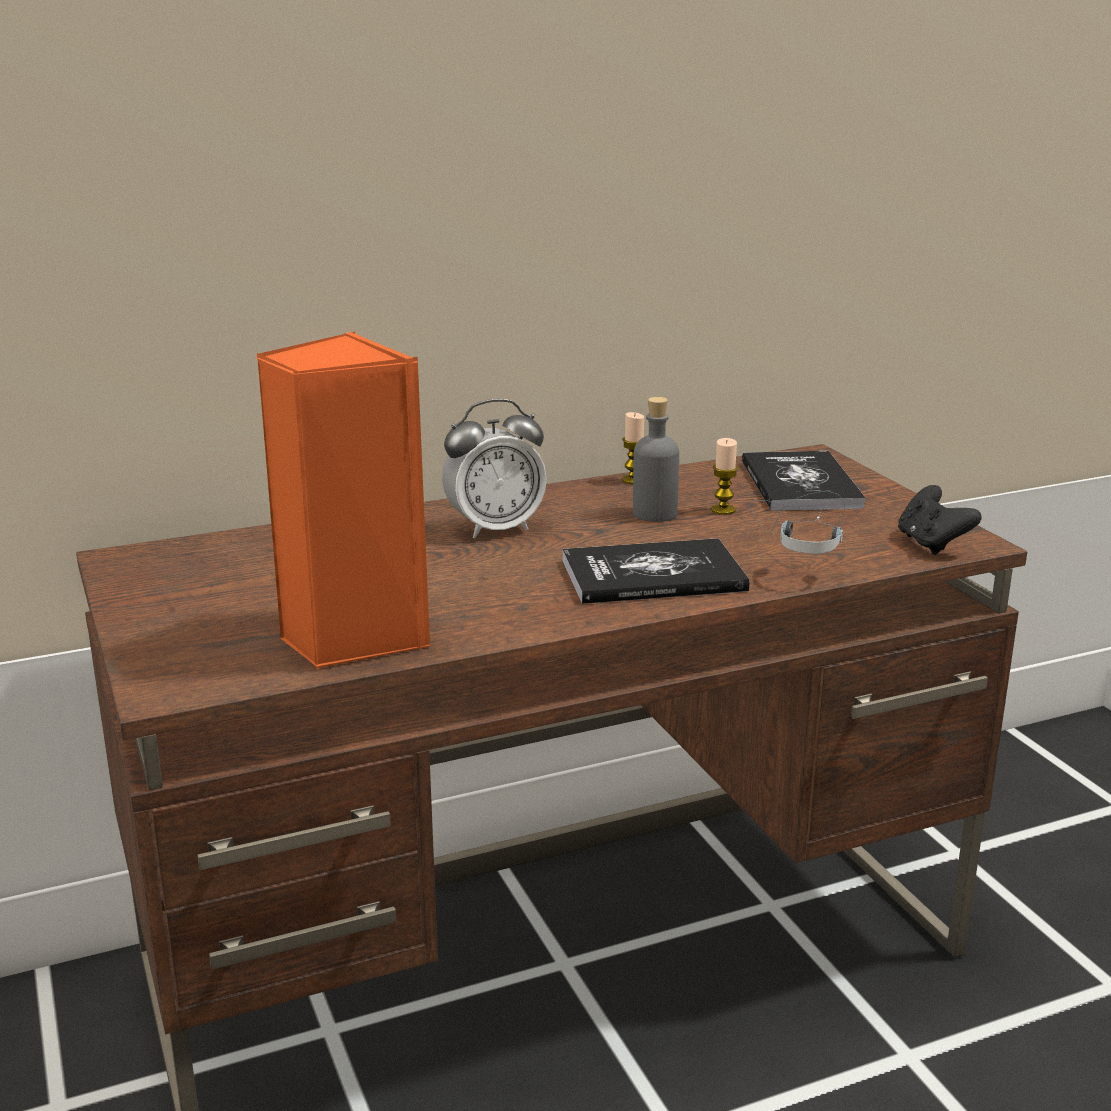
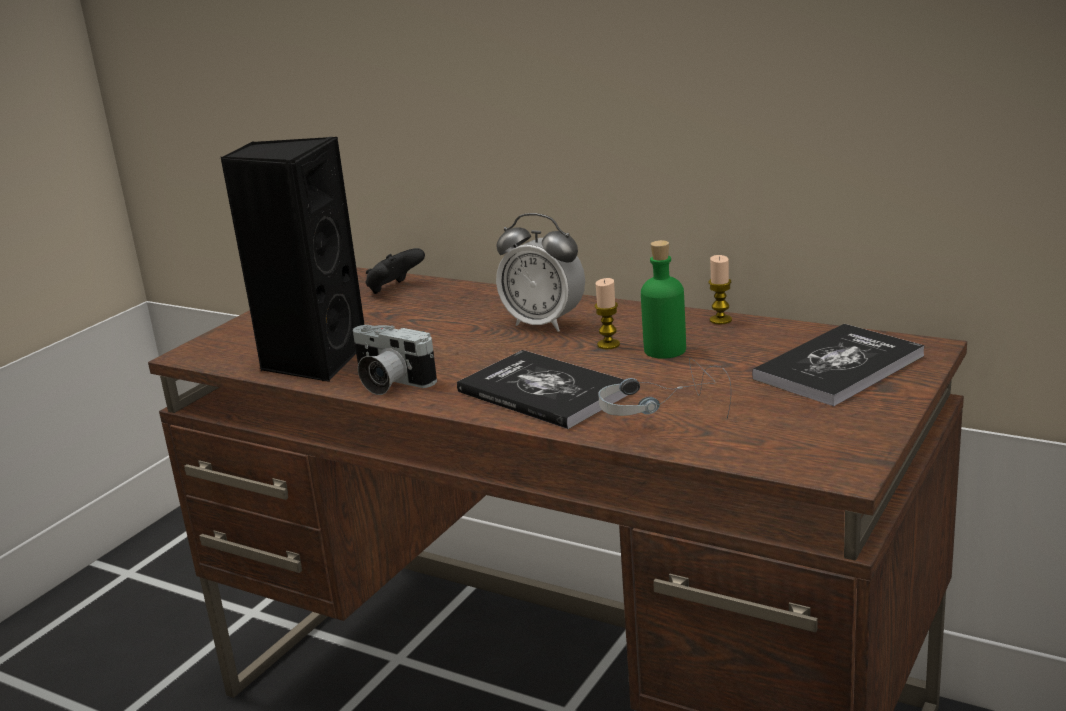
camera: 55 degrees right, 0 degrees up
orange speaker [255,332,430,669] -> black speaker [220,137,365,382]
grey bottle [633,397,679,522] -> green bottle [641,240,686,359]
candle [711,438,738,515] -> candle moved to [595,278,620,349]
black game controller [898,485,982,555] -> black game controller moved to [365,248,425,294]
none -> camera [353,325,437,395]

